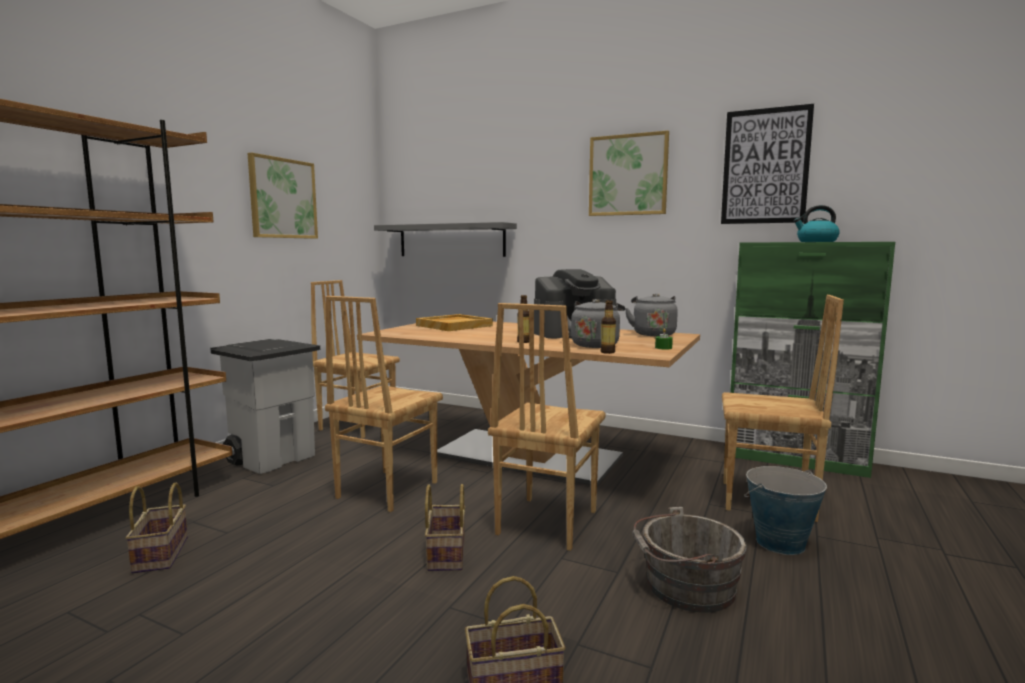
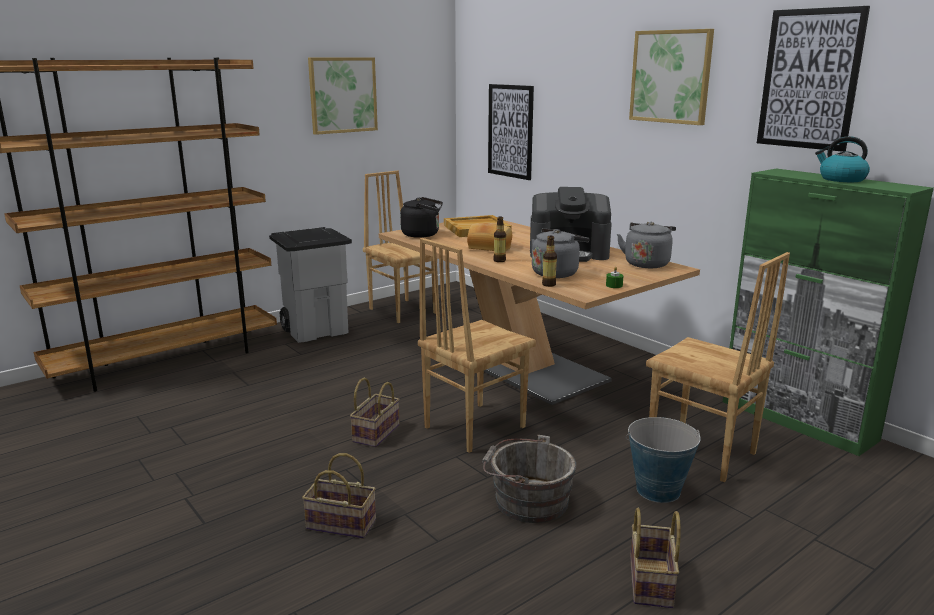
camera: 25 degrees right, 10 degrees up
basket [125,483,188,574] -> basket moved to [630,508,681,608]
brown chair [325,296,443,512] -> none
grey shelf [374,222,517,257] -> picture [488,84,534,180]
none -> black kettle [400,197,443,238]
none -> bread [467,223,512,251]

